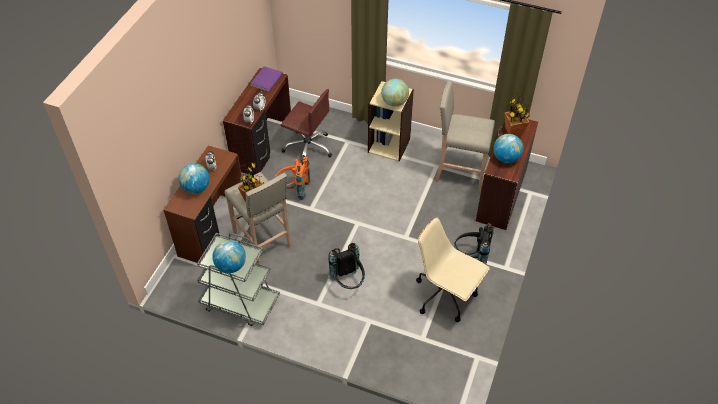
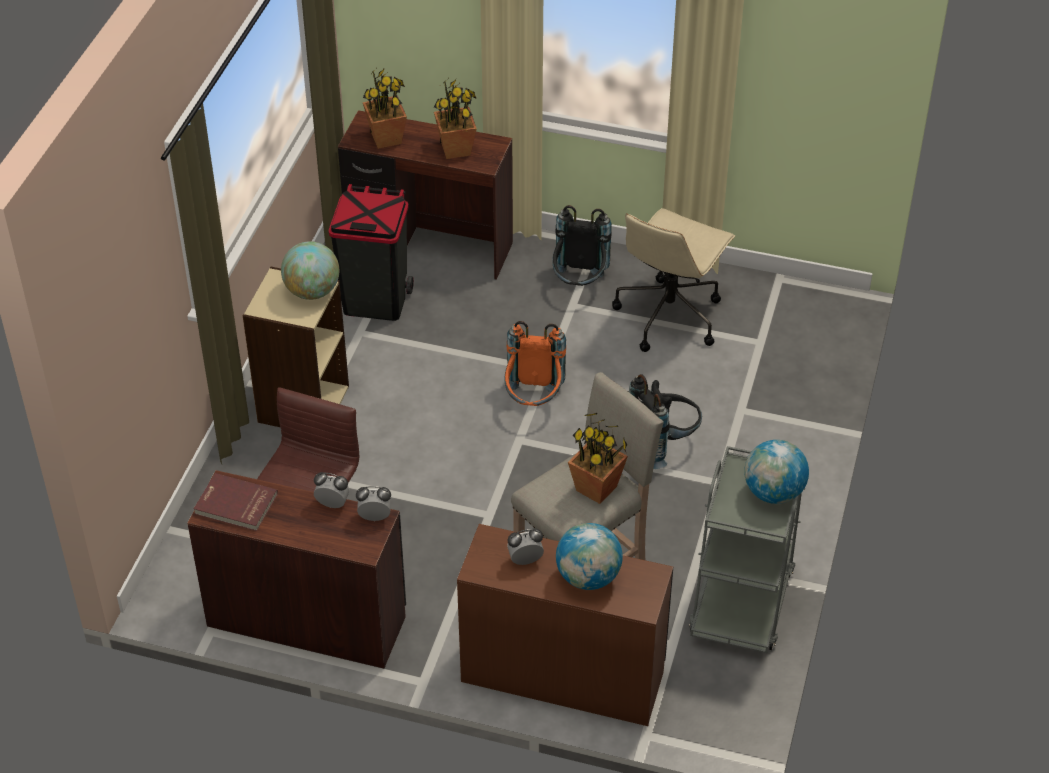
camera: 95 degrees left, 5 degrees down
purple book [250,66,283,92] -> red book [193,473,278,531]
orange backpack [275,155,311,200] -> orange backpack moved to [504,321,566,406]
beige stool [435,80,495,191] -> black trash can [328,184,414,321]
globe [493,134,523,163] -> potted plant [434,79,477,159]

